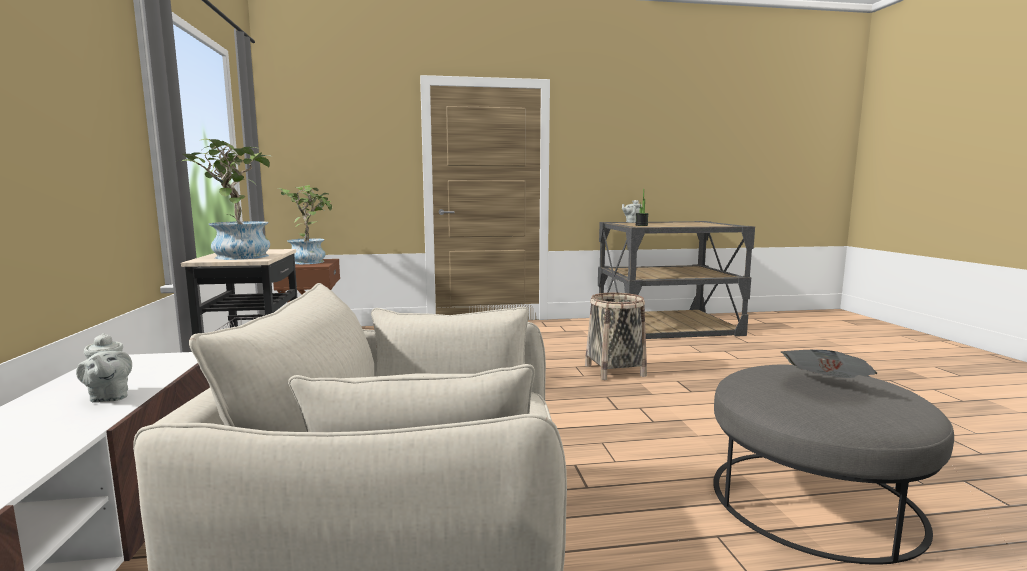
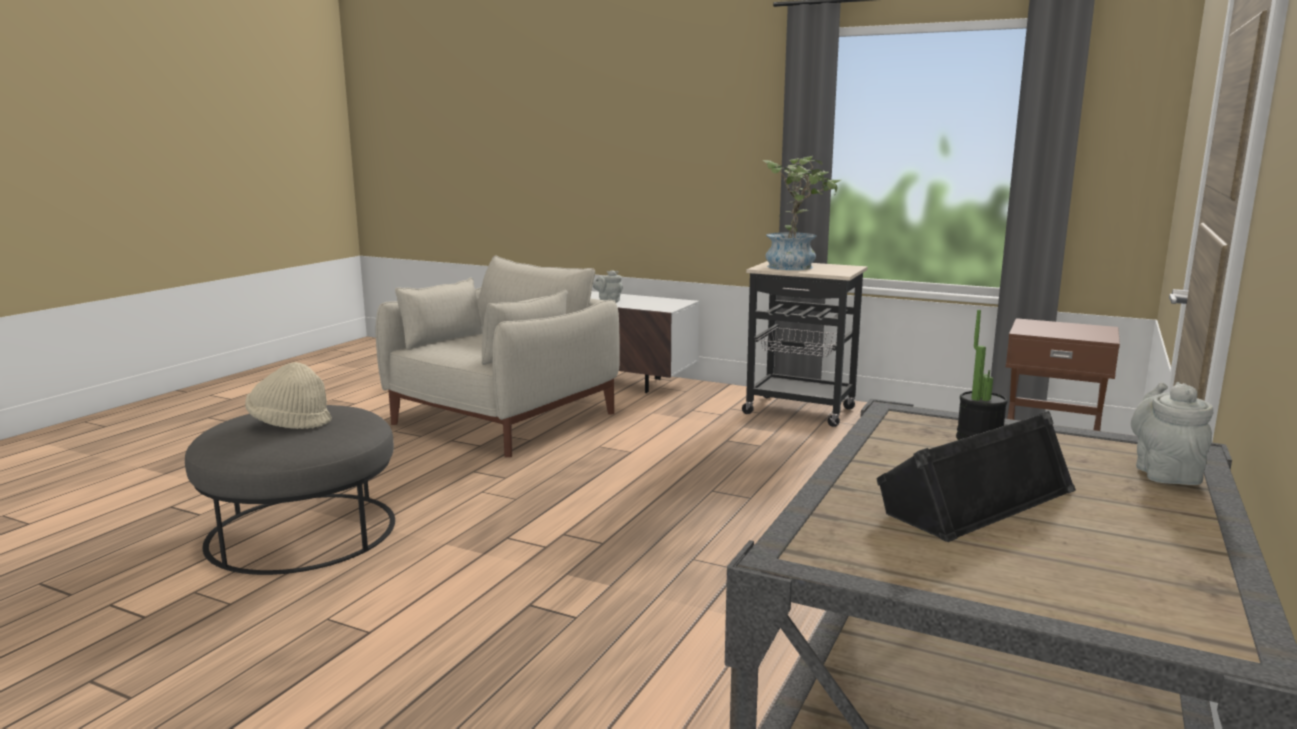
camera: 125 degrees right, 5 degrees up
potted plant [278,185,332,264] -> none
basket [585,293,647,380] -> none
newspaper [781,350,877,378] -> beige hat [245,362,332,429]
none -> black speaker [876,411,1076,542]

